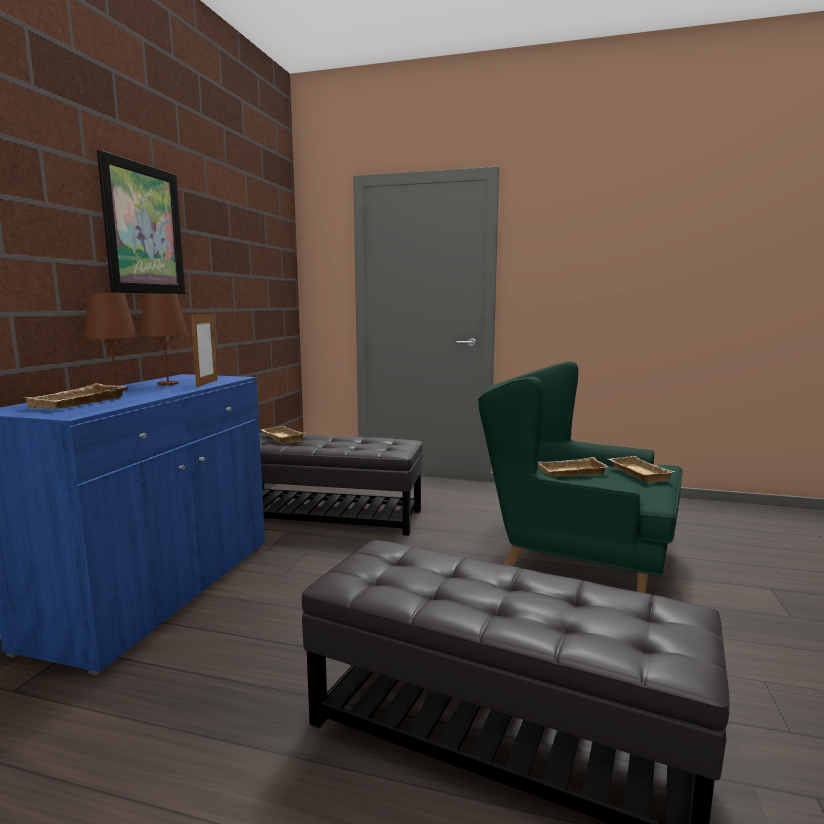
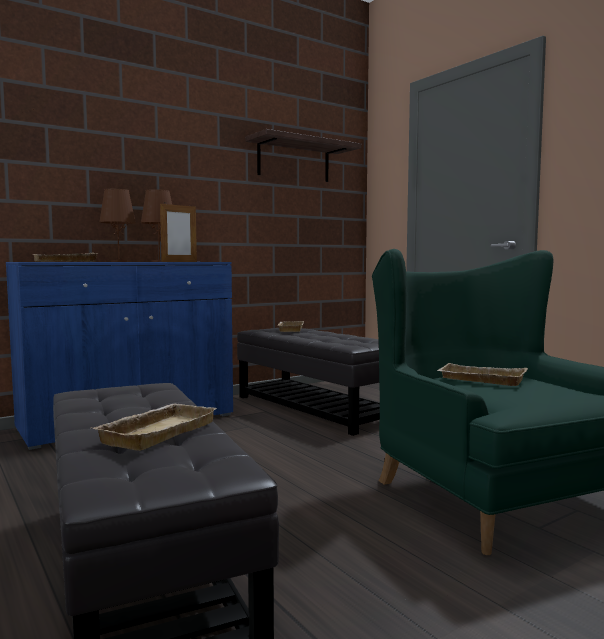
camera: 40 degrees right, 5 degrees down
picture [97,150,185,294] -> none
beige tray [608,456,675,482] -> beige tray moved to [93,404,217,451]
none -> shelf [245,129,361,182]

